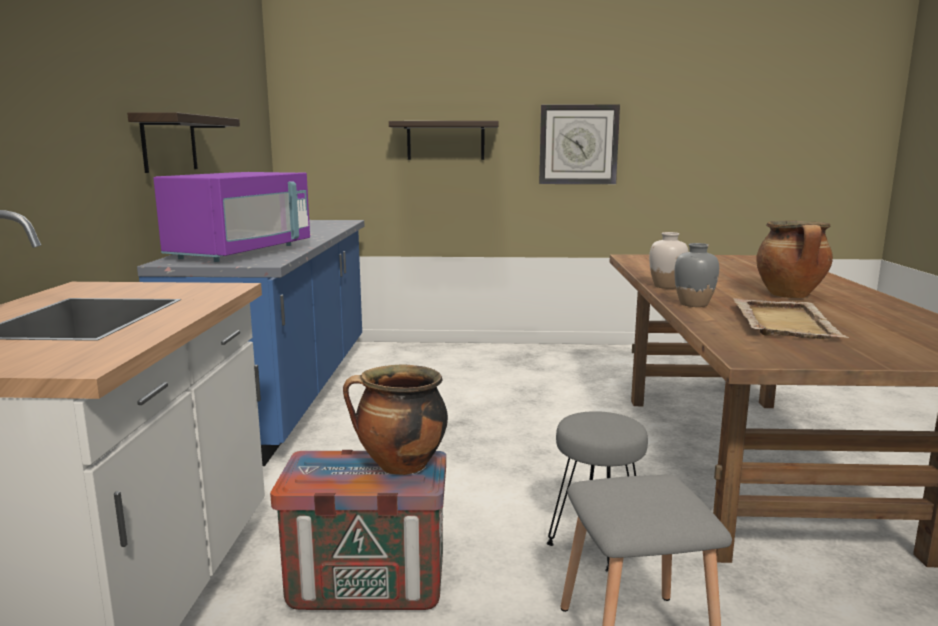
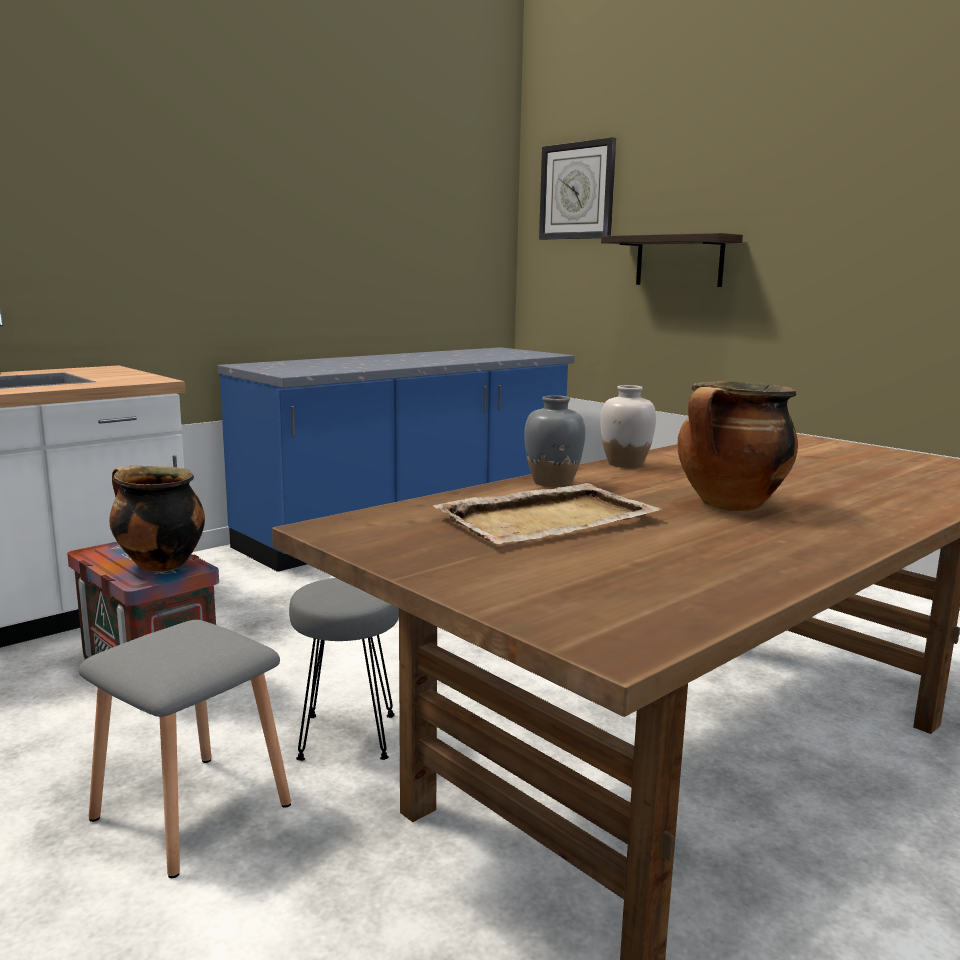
camera: 45 degrees right, 0 degrees up
shelf [127,112,240,173] -> none
purple microwave [153,172,310,262] -> none
wall clock [539,104,620,184] -> wall clock moved to [539,137,616,240]

